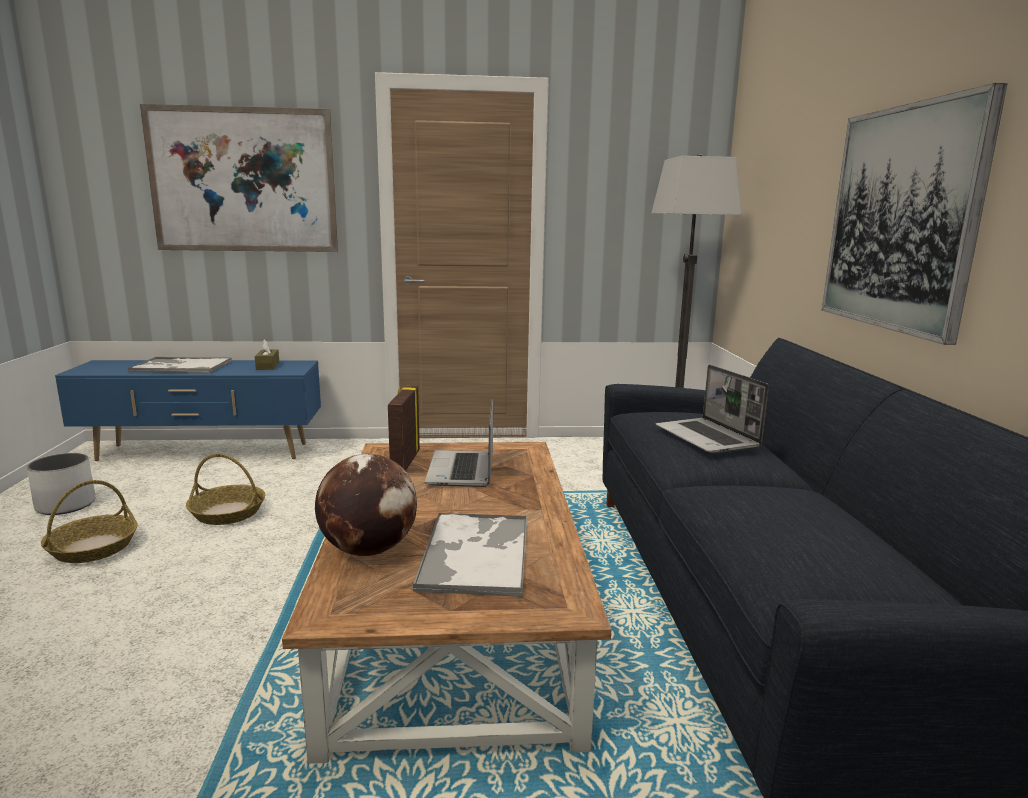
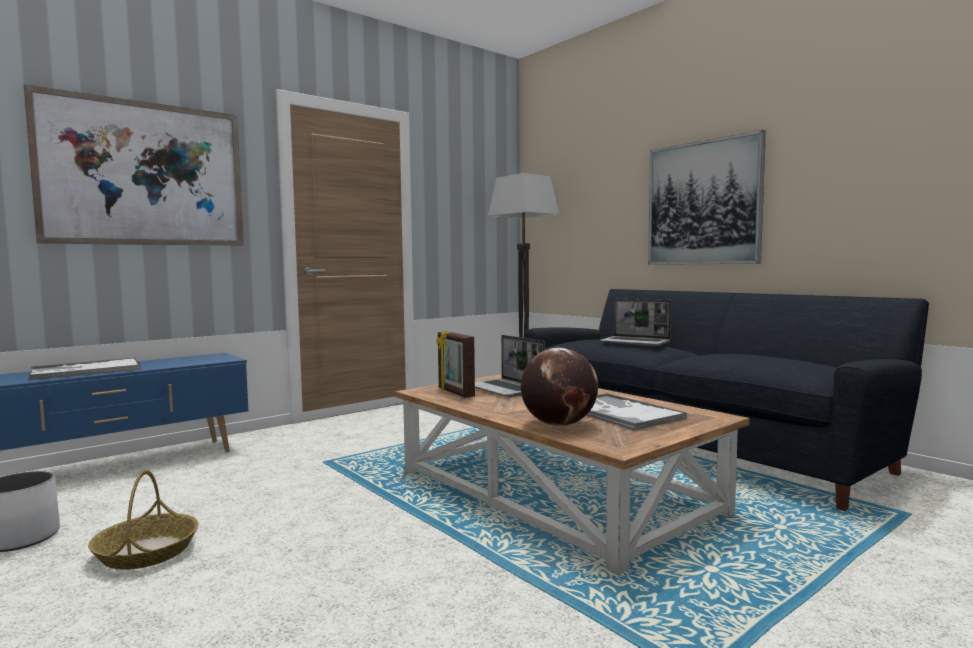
camera: 35 degrees left, 10 degrees down
basket [186,454,265,525] -> none
brown tissue box [255,340,279,370] -> none

